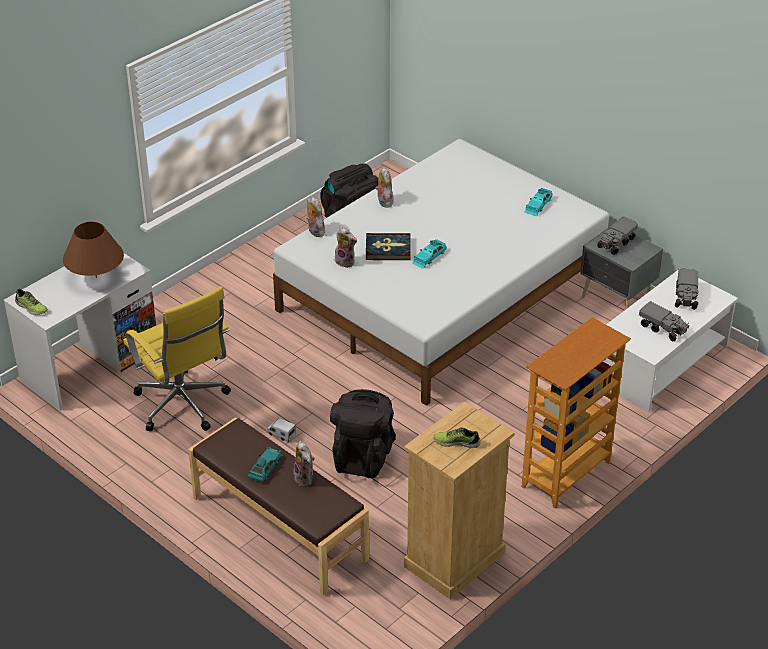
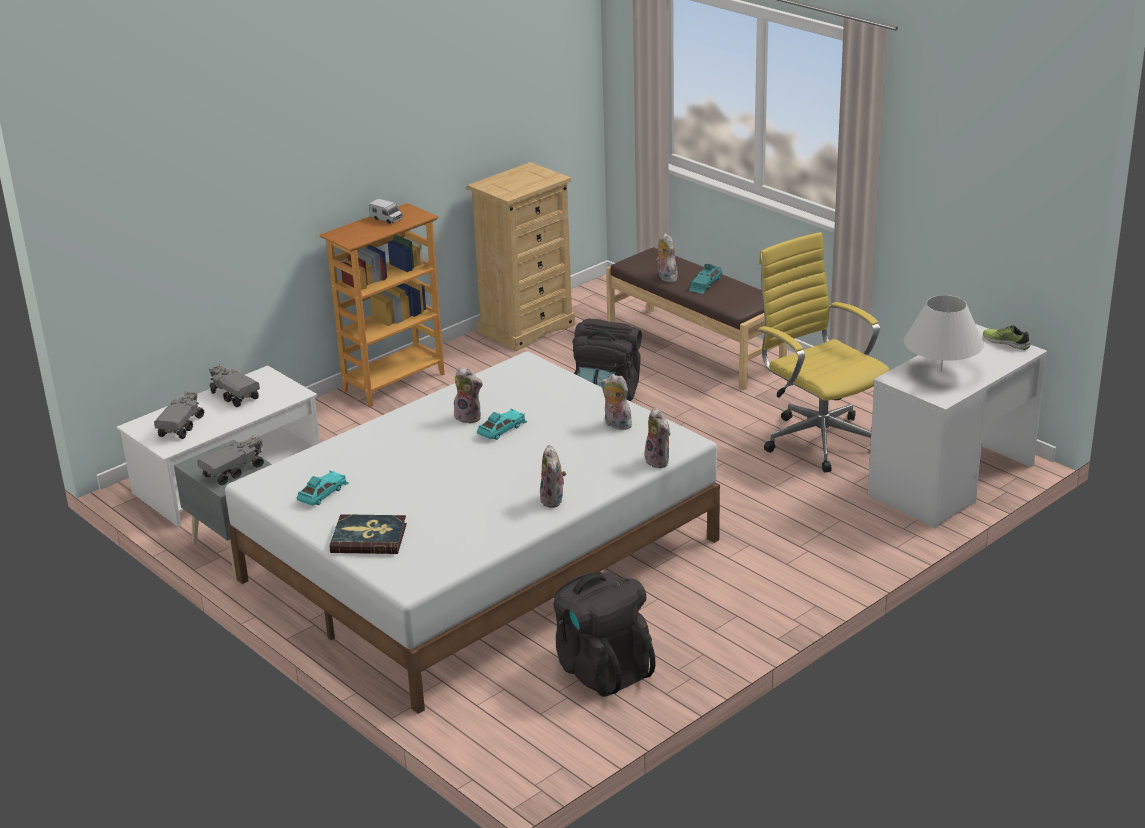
camera: 175 degrees left, 10 degrees down
brown table lamp [63,222,124,278] -> white table lamp [904,295,984,372]
toy truck [266,418,296,442] -> toy truck moved to [369,199,403,224]
book [366,233,411,260] -> book moved to [330,514,407,554]
shoe [433,427,481,448] -> none
none -> plush toy [454,367,483,424]

